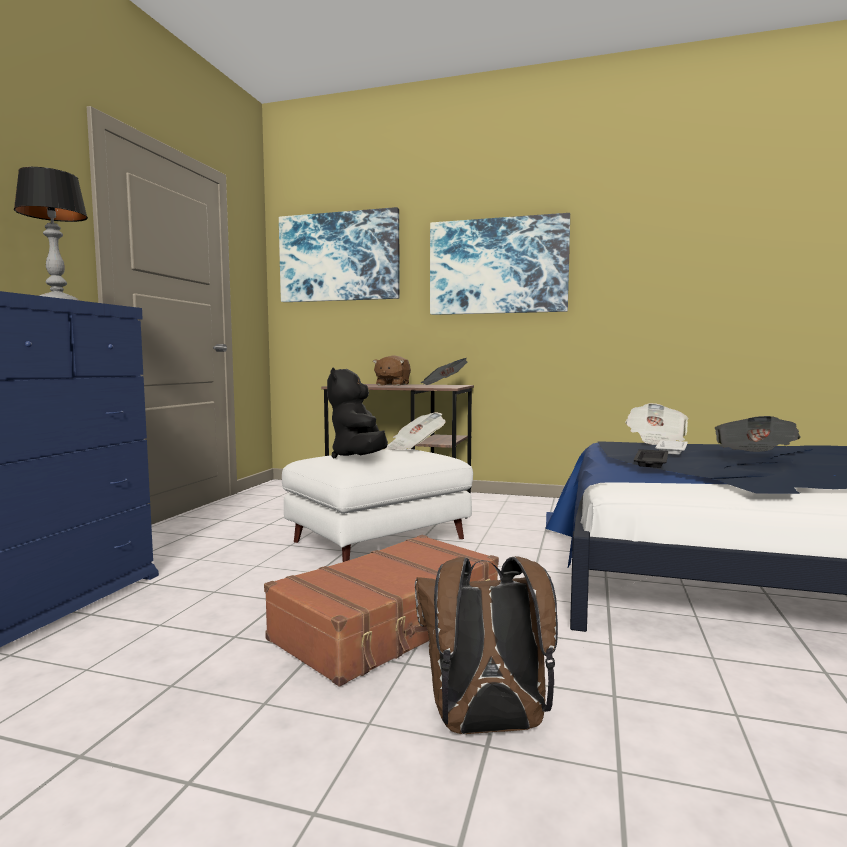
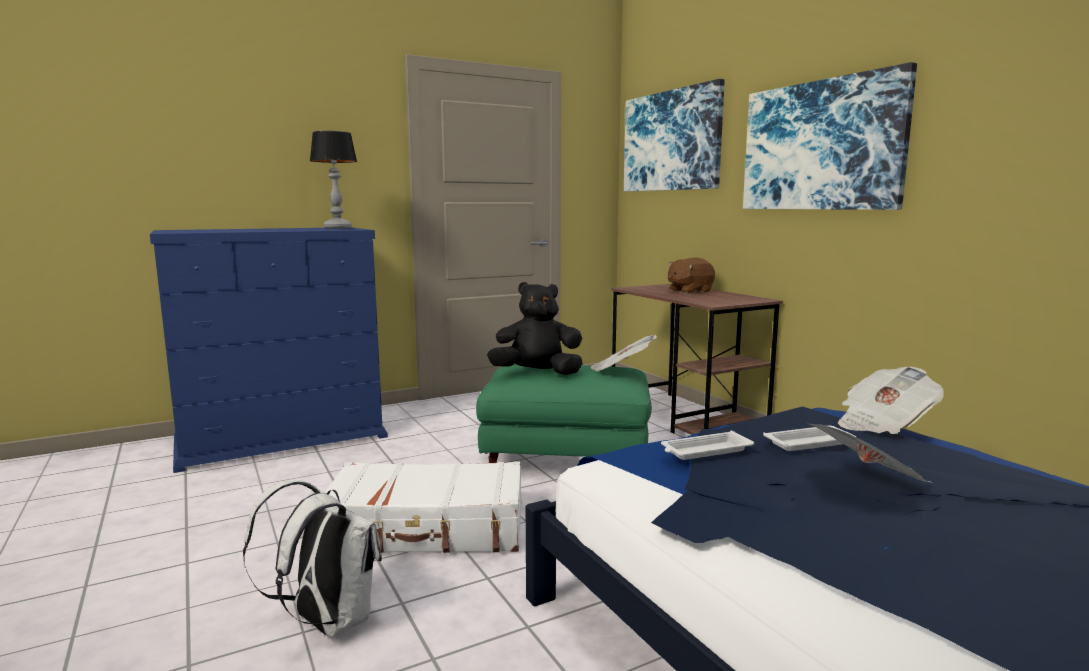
camera: 45 degrees right, 5 degrees up
brown suitcase [264,535,499,686] -> white suitcase [325,462,521,553]
white ottoman [282,449,473,562] -> green ottoman [476,364,652,463]
black plush toy [327,368,388,459] -> black plush toy turned 45 degrees clockwise [487,282,583,375]
brown backpack [415,556,558,734] -> white backpack [243,480,382,638]
newspaper [421,358,468,385] -> none
black tray [634,449,668,468] -> white tray [661,431,754,460]

